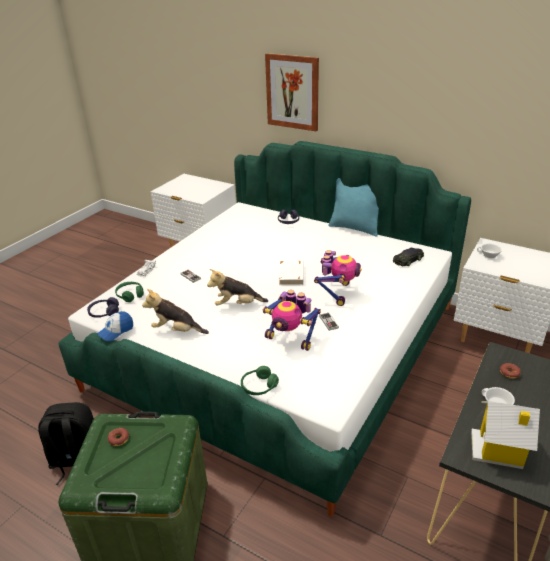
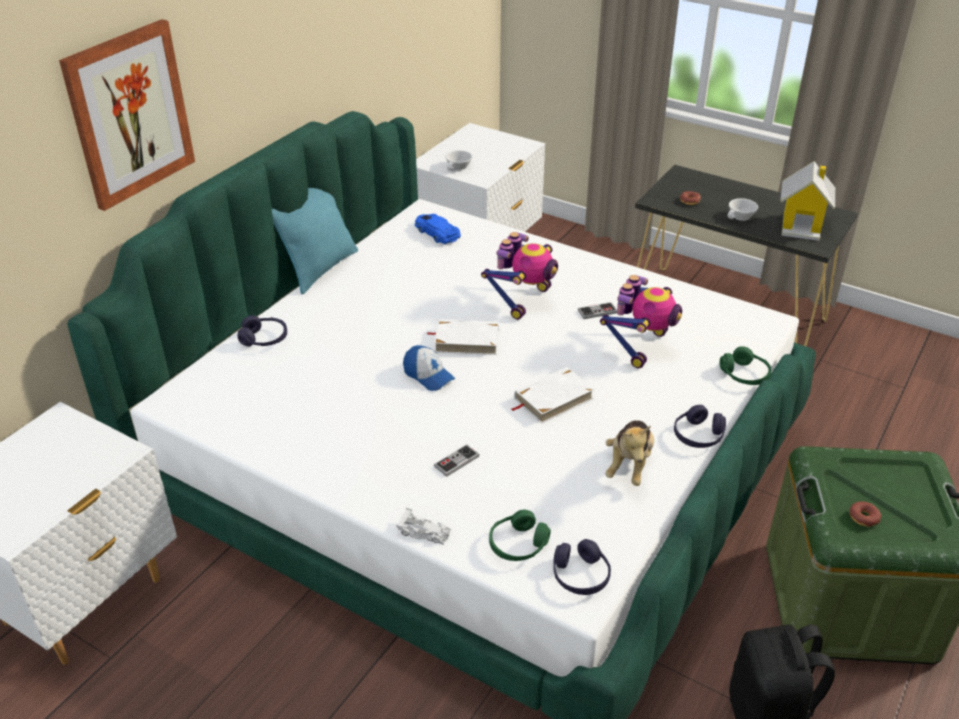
camera: 90 degrees left, 5 degrees up
cap [97,311,133,341] -> cap moved to [403,345,455,391]
plush toy [207,269,268,305] -> white book [512,367,595,424]
toy robot [314,250,362,306] -> toy robot turned 105 degrees clockwise [481,232,558,320]
black toy car [393,248,424,266] -> blue toy car [415,214,461,244]
none -> purple headphones [674,405,726,448]

